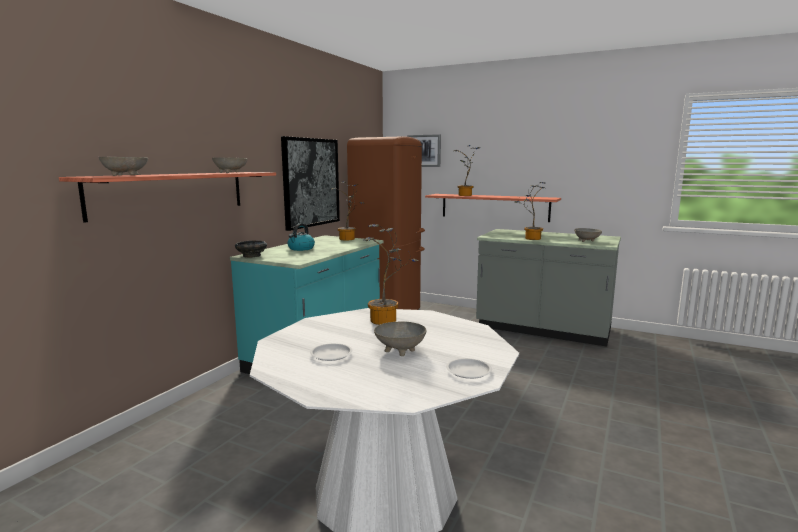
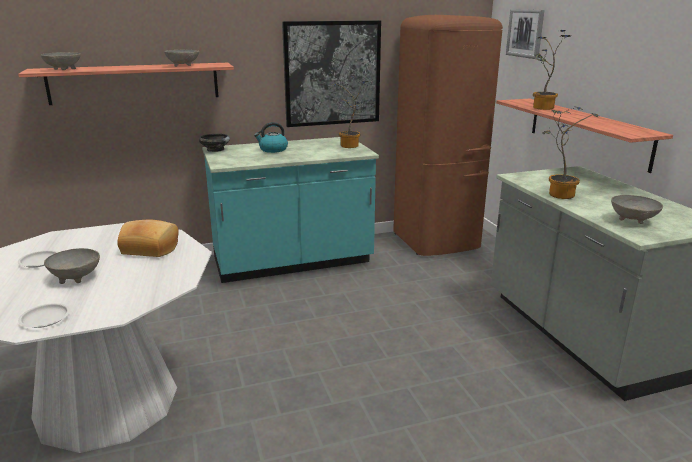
camera: 45 degrees right, 10 degrees up
potted plant [364,224,418,325] -> bread [117,220,179,257]

